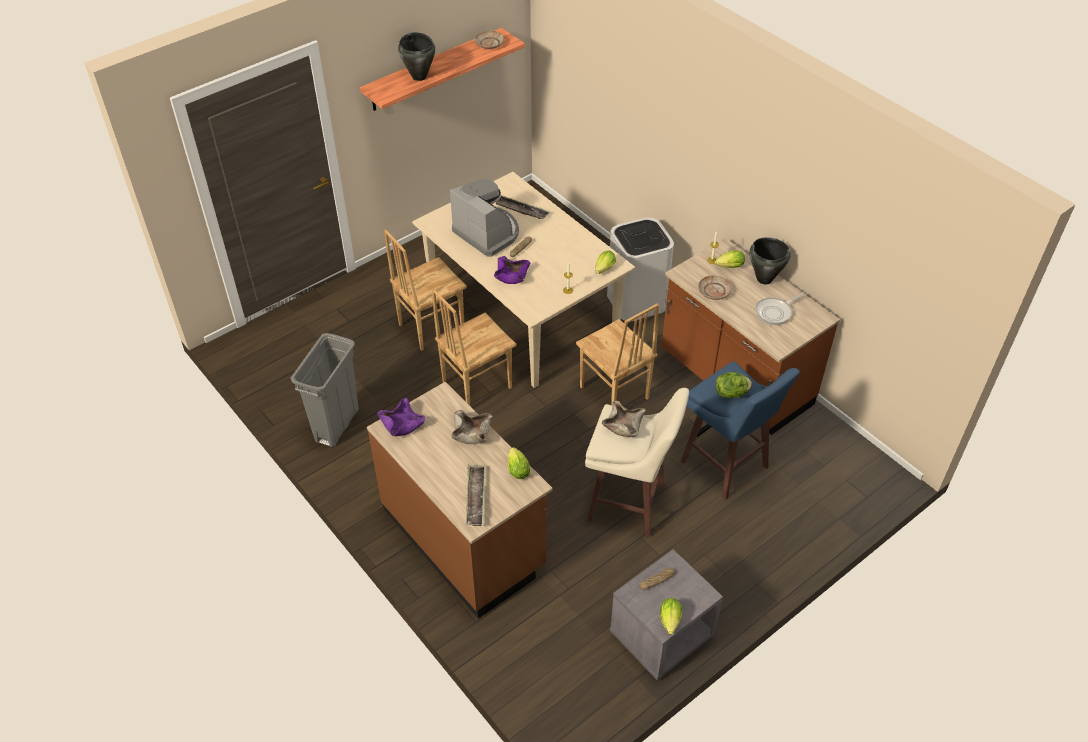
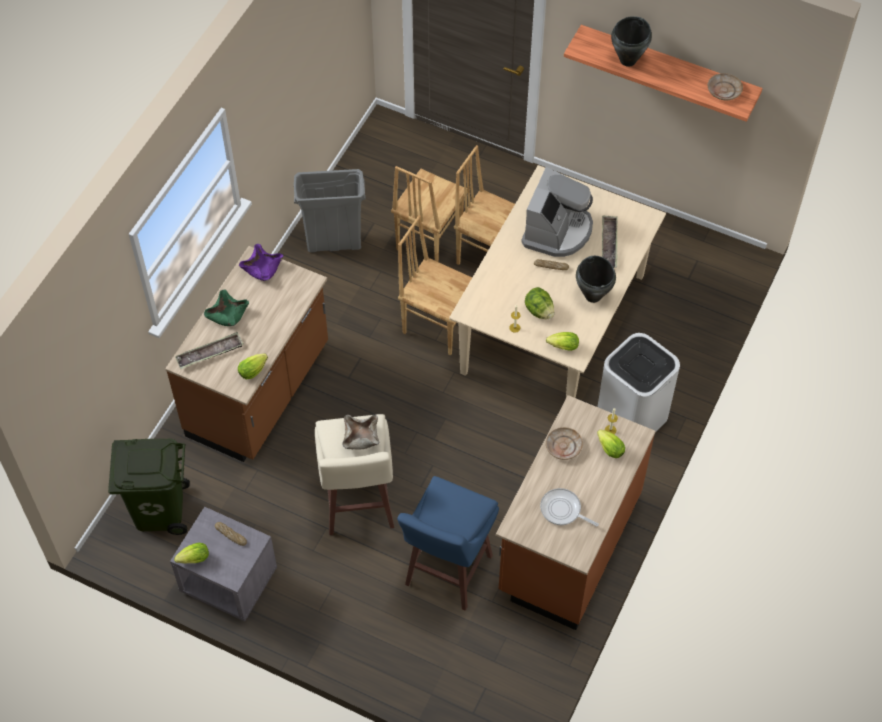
camera: 65 degrees right, 10 degrees up
beige bowl [451,410,493,444] -> none
purple bowl [494,256,530,284] -> none
brown chair [576,303,659,406] -> brown chair moved to [391,166,467,262]
lettuce [716,372,752,398] -> lettuce moved to [525,287,554,319]
black cooking pot [749,238,790,284] -> black cooking pot moved to [576,256,616,303]
none -> green trash can [108,439,190,535]
none -> green bowl [204,289,249,326]

